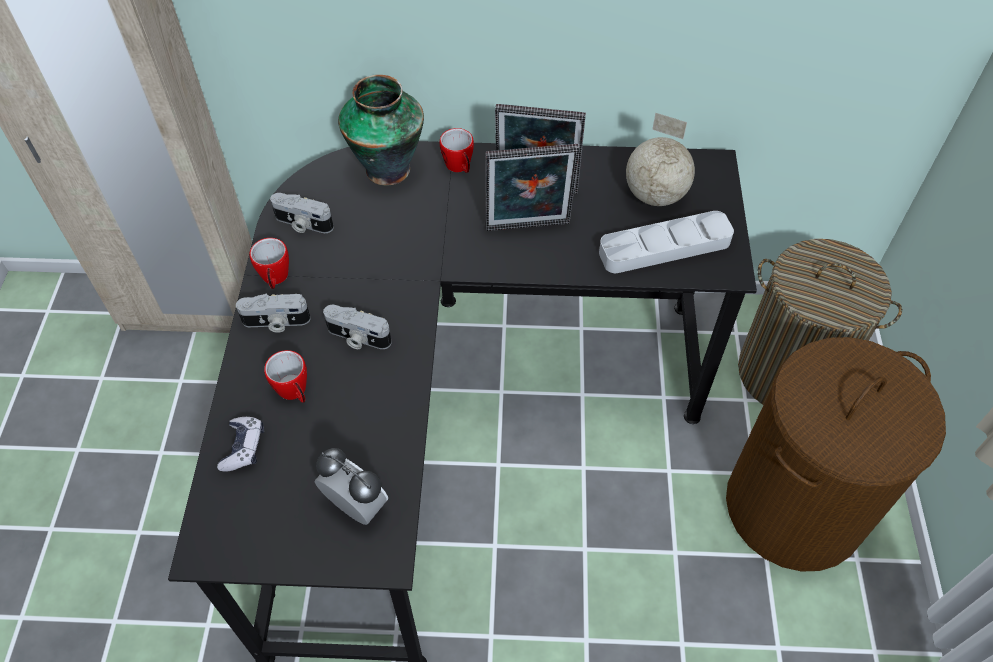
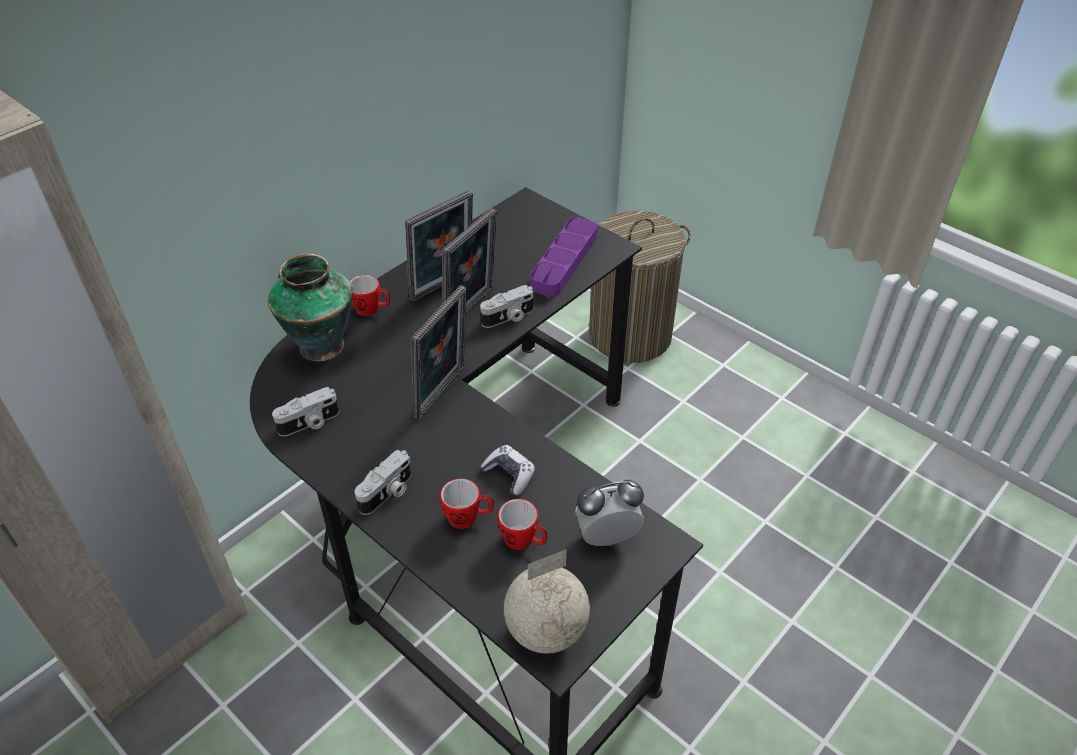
camera: 50 degrees left, 10 degrees down
game controller [217,417,264,472] -> game controller moved to [481,445,535,495]
mug [249,238,289,289] -> mug moved to [497,499,548,550]
camera [323,305,391,349] -> camera moved to [480,285,533,328]
grey tray [599,211,734,273] -> purple tray [530,217,597,297]
globe [626,113,695,206] -> globe moved to [504,550,590,654]
brown laundry basket [726,337,946,571] -> none
none -> picture frame [411,285,467,420]

